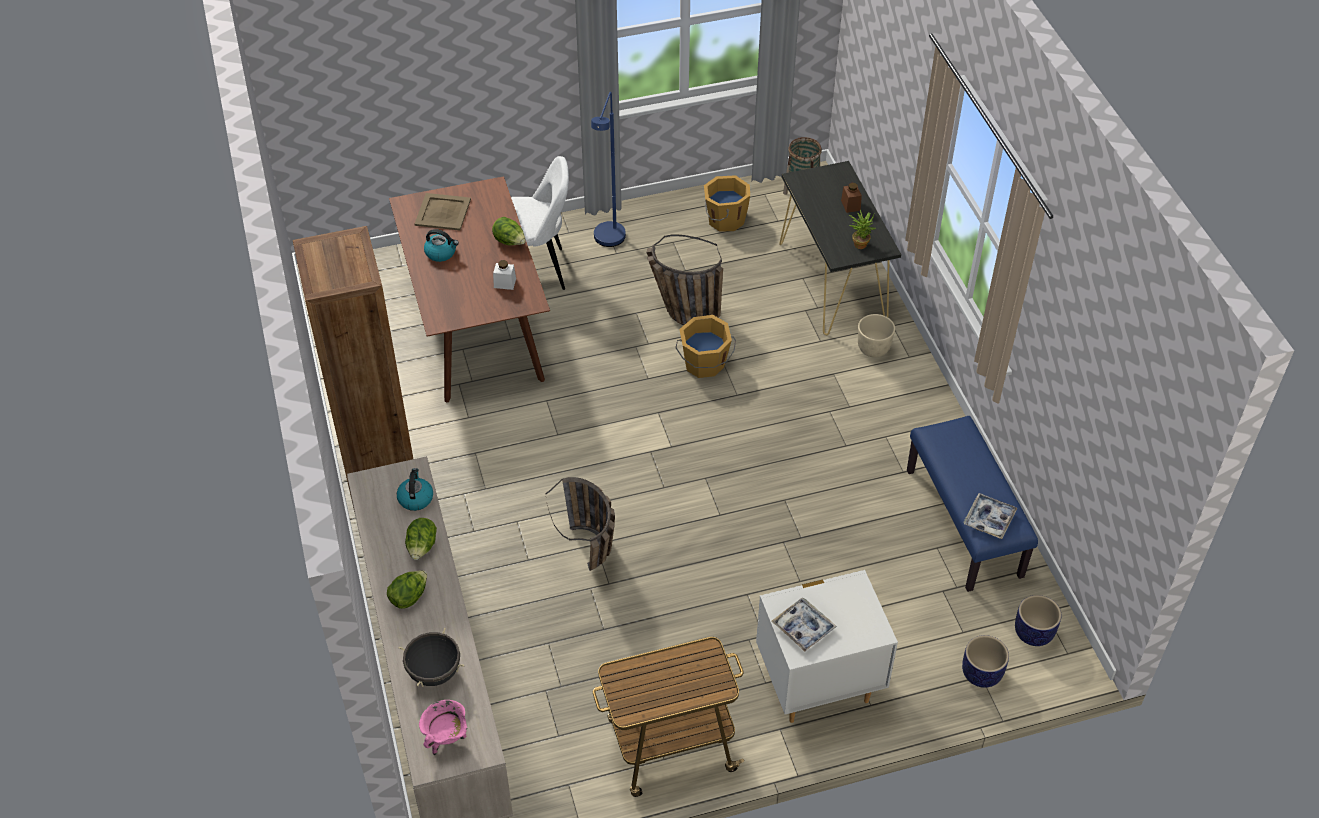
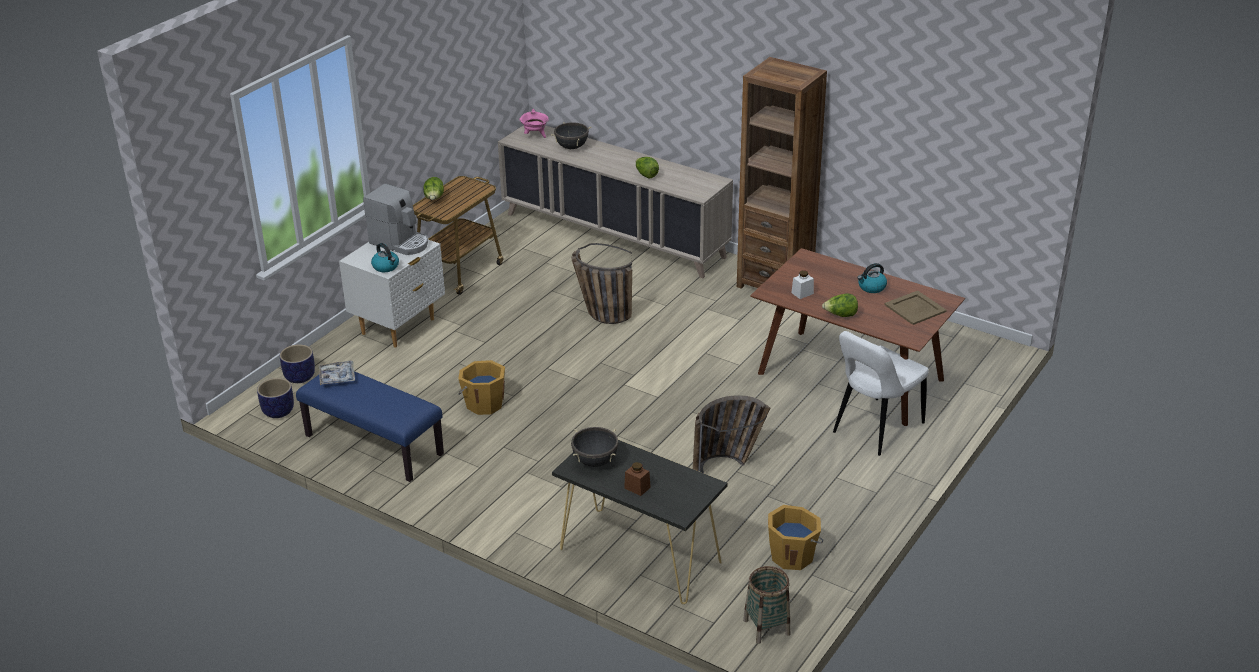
camera: 140 degrees right, 15 degrees down
lettuce [387,570,427,609] -> lettuce moved to [423,177,444,200]
kettle [397,468,433,511] -> kettle moved to [371,243,399,272]
blue floor lamp [591,92,626,247] -> none
orange bucket [675,315,736,378] -> orange bucket moved to [458,360,505,415]
tray [771,598,837,652] -> coffee machine [363,183,428,255]
potted plant [849,210,876,249] -> black cooking pot [571,427,619,467]
beige planter [858,314,895,358] -> none

